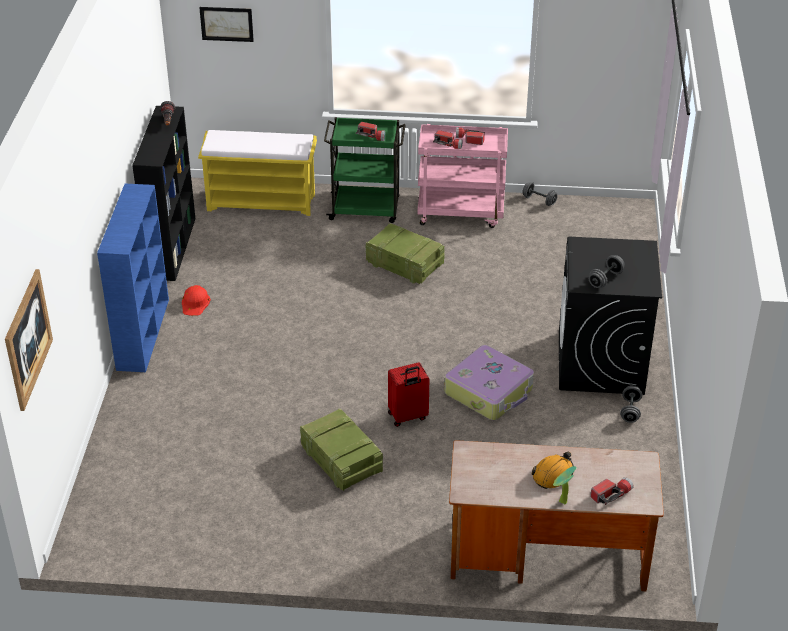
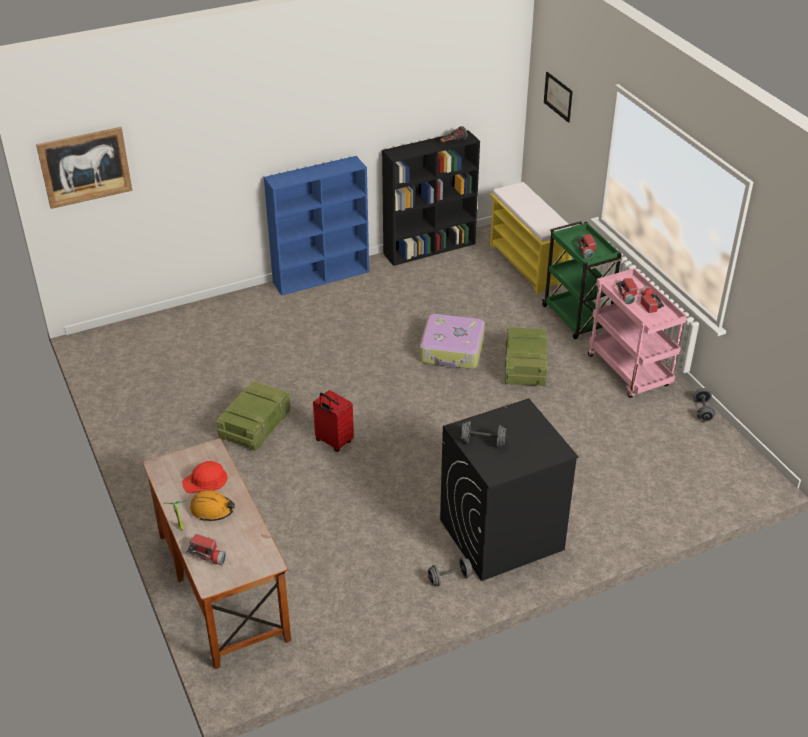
camera: 60 degrees right, 0 degrees up
red hard hat [182,285,211,316] -> red hard hat moved to [182,461,228,493]
suitcase [445,345,534,420] -> suitcase moved to [420,314,485,369]

